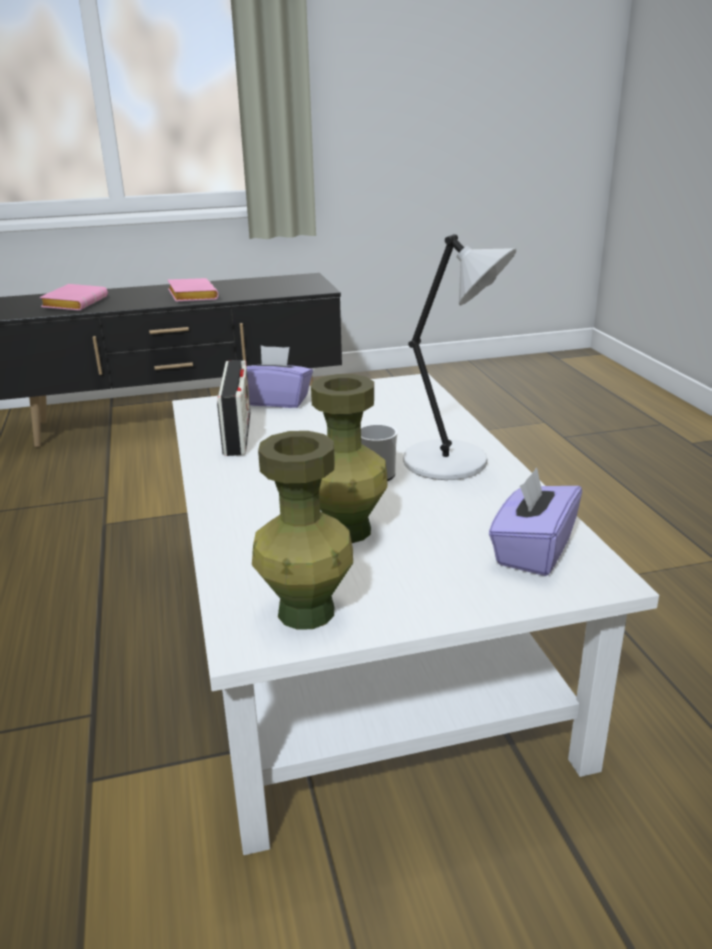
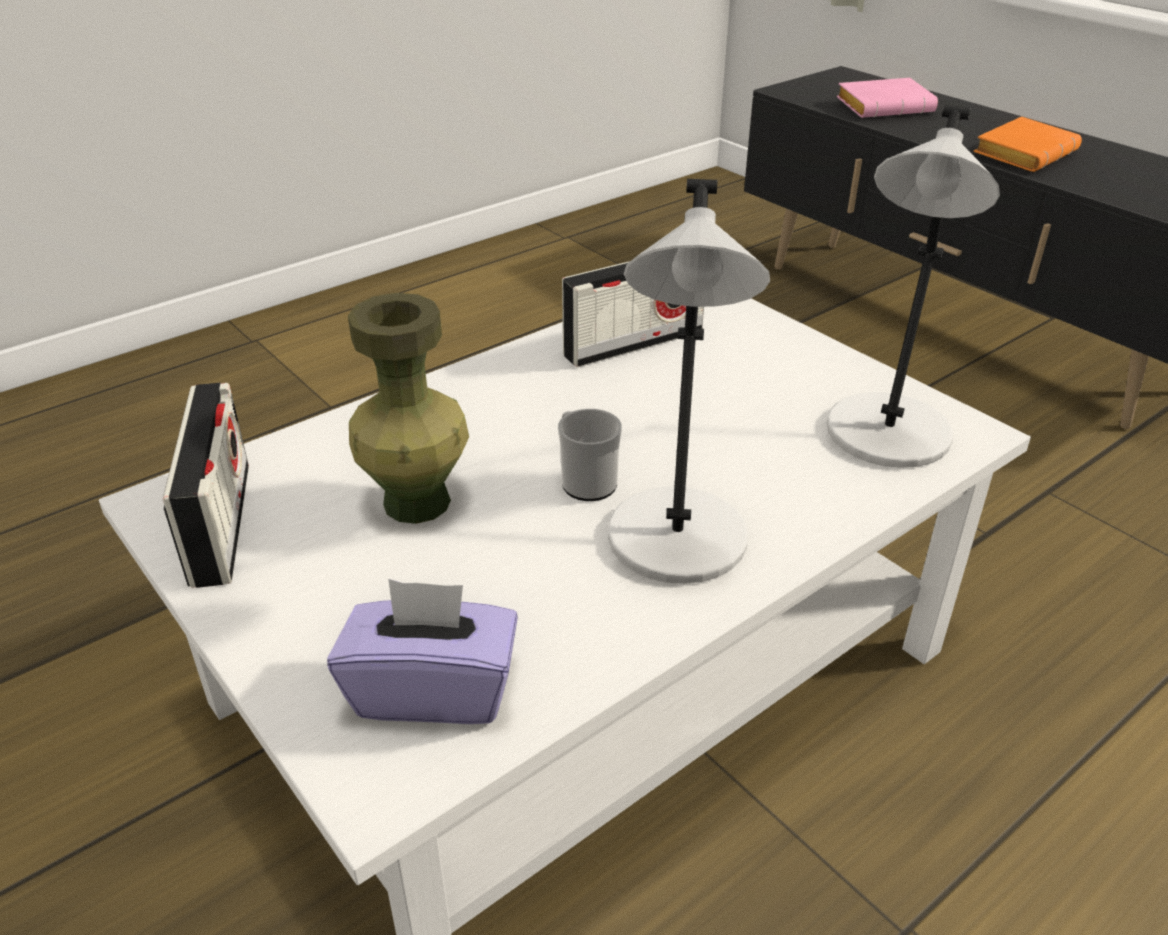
camera: 65 degrees right, 10 degrees up
pink book [168,278,219,301] -> orange book [974,116,1082,172]
purple tissue box [247,346,313,408] -> none
green vase [252,431,353,630] -> radio [163,383,249,588]
none -> grey table lamp [827,105,1000,468]

